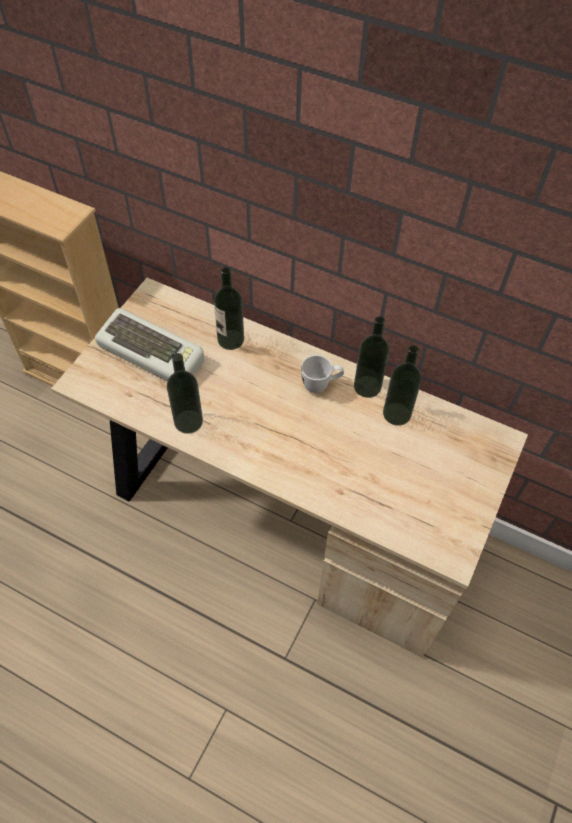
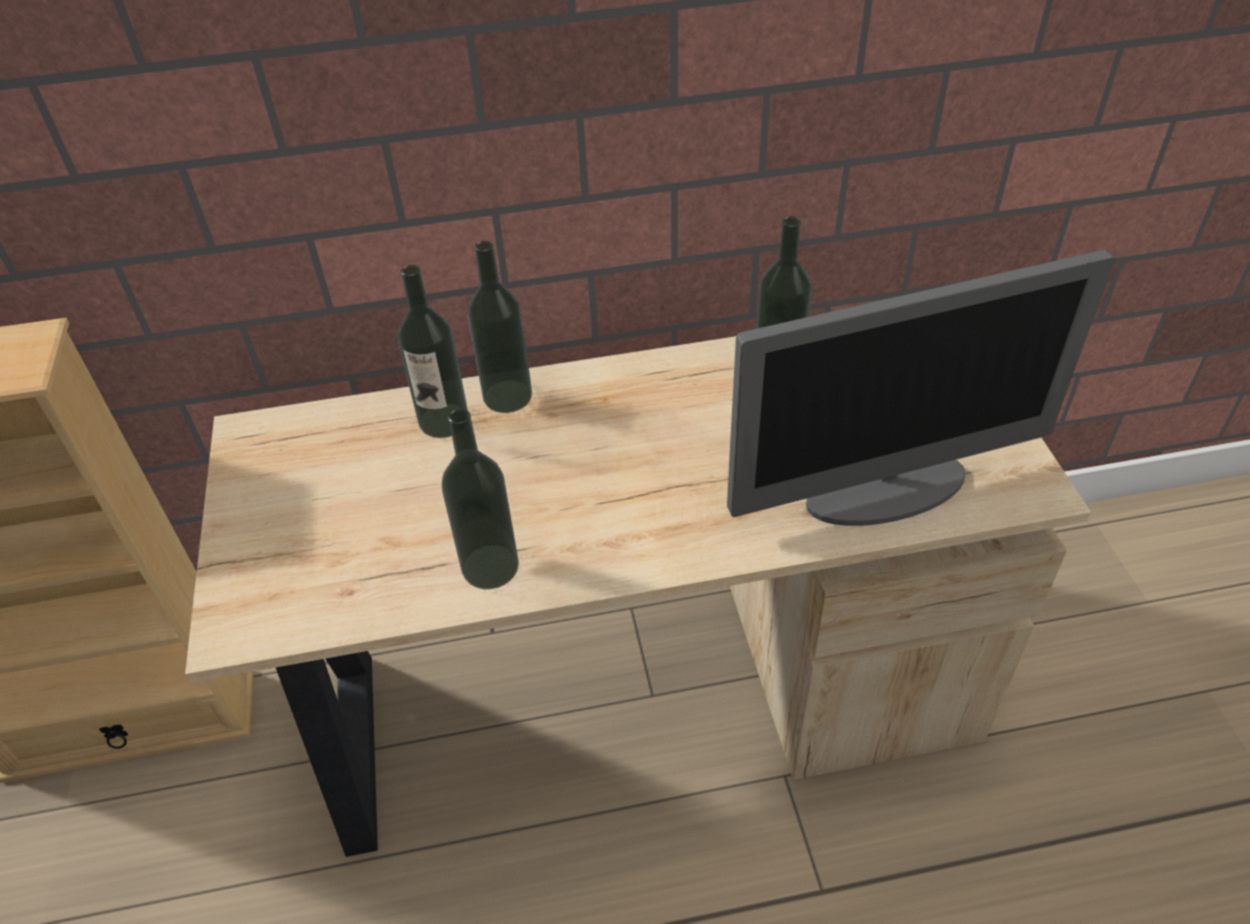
camera: 35 degrees left, 10 degrees down
keyboard [95,308,205,381] -> none
white mug [301,355,344,393] -> none
bottle [354,316,389,398] -> bottle moved to [468,241,532,413]
none -> monitor [727,250,1116,526]

